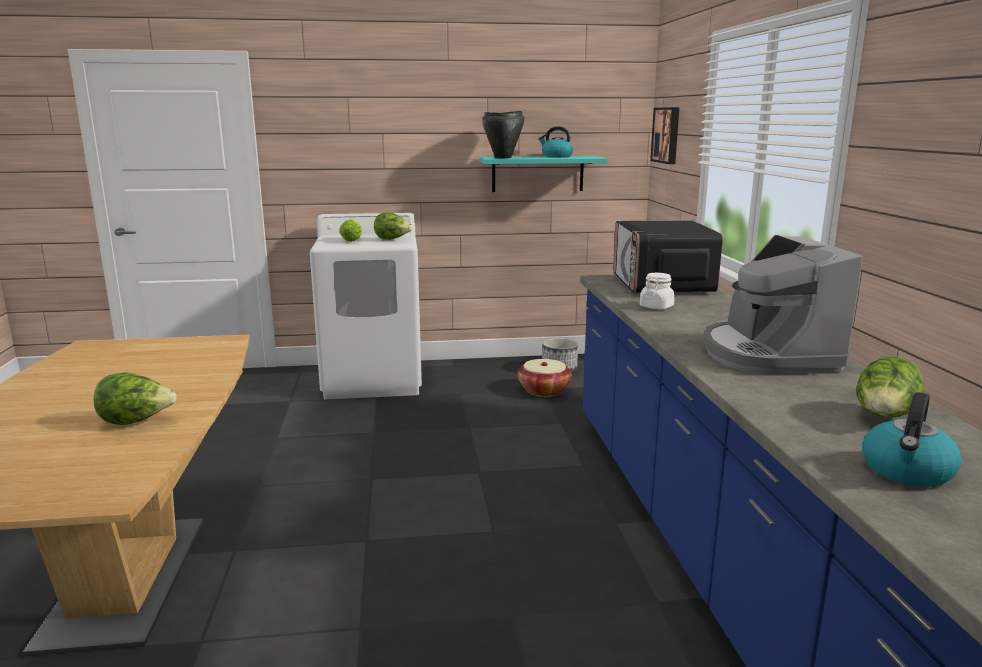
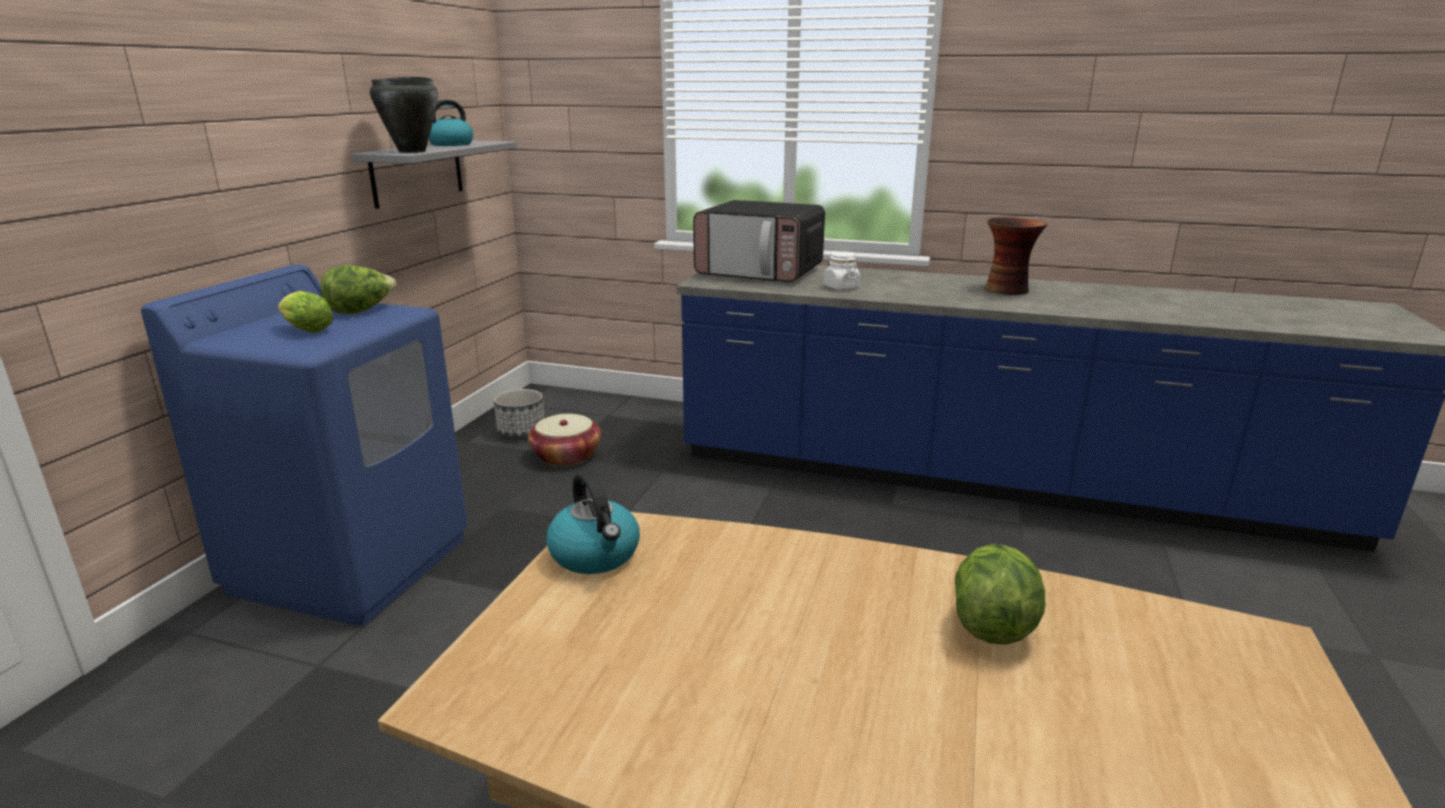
camera: 65 degrees left, 5 degrees up
white washing machine [310,213,422,399] -> blue washing machine [141,265,468,626]
turquoise shelf [479,156,608,192] -> grey shelf [352,140,517,209]
picture [650,107,679,164] -> none
coffee machine [703,235,863,374] -> vase [985,217,1048,295]
lettuce [856,357,924,417] -> none
kettle [862,392,962,487] -> kettle moved to [546,471,640,574]

